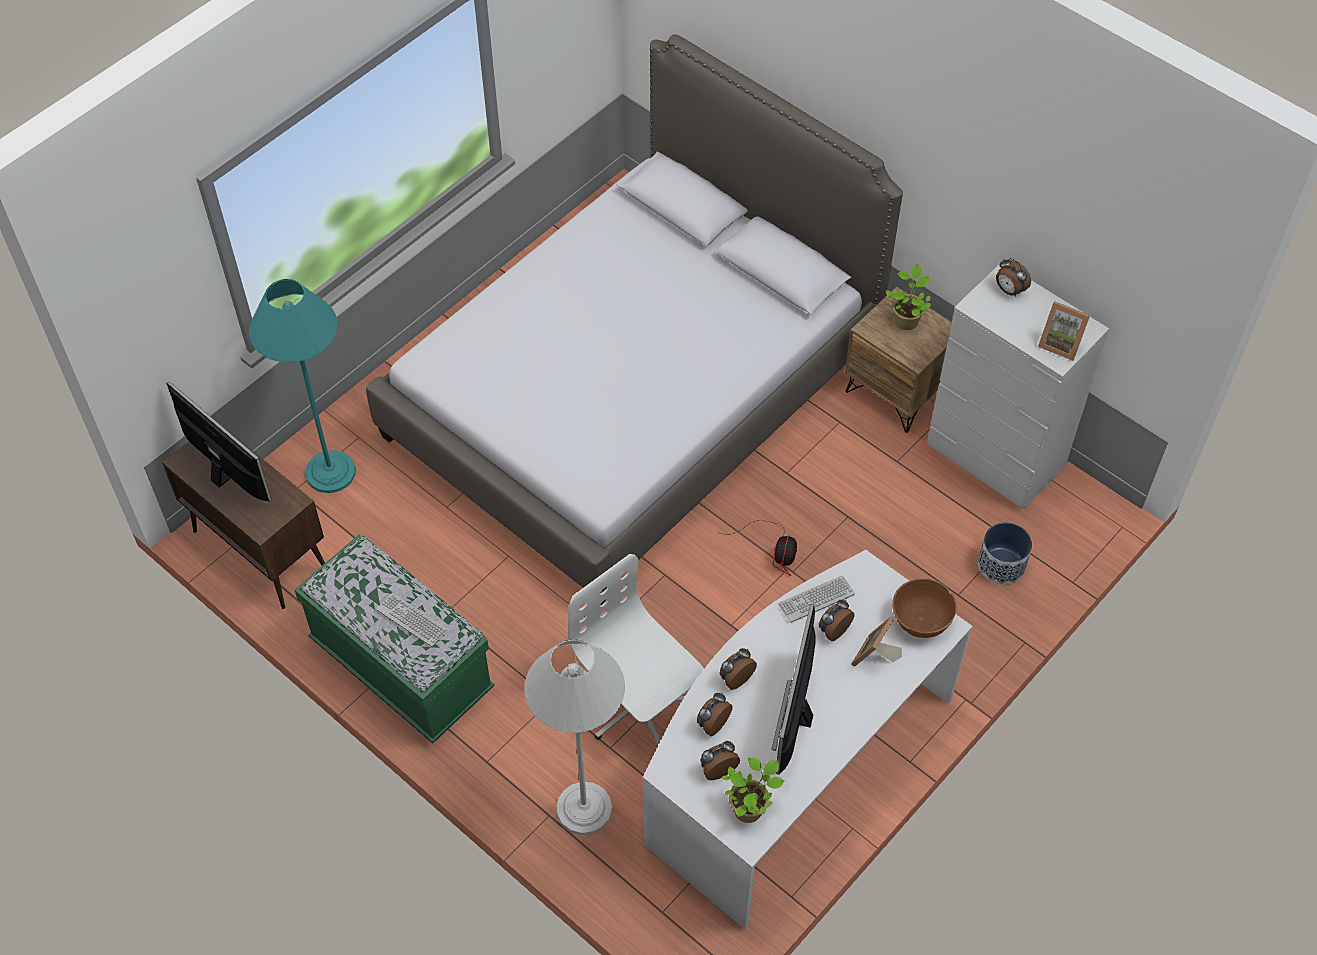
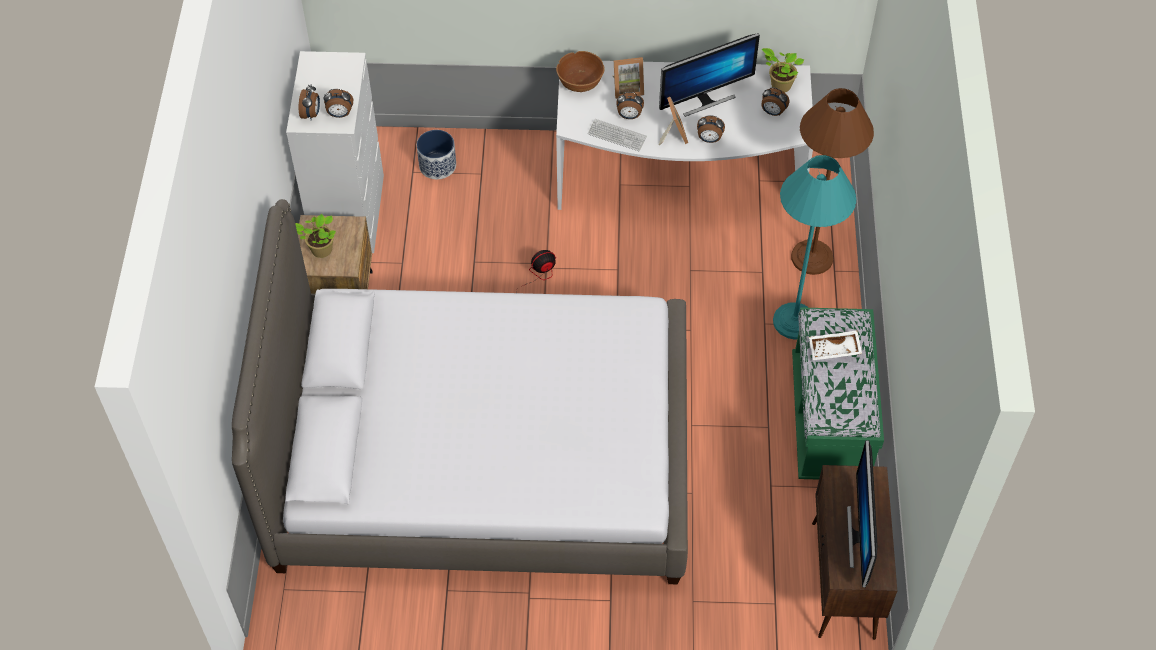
camera: 130 degrees left, 0 degrees up
turquoise floor lamp [249,279,356,493] -> turquoise floor lamp moved to [773,155,856,339]
keyboard [376,593,448,647] -> white tray [809,330,862,360]
white floor lamp [524,639,625,835] -> brown floor lamp [791,88,874,275]
white office chair [568,554,704,745] -> none
alarm clock [697,693,733,736] -> alarm clock moved to [323,89,353,118]
picture frame [1038,301,1090,361] -> picture frame moved to [659,97,688,145]

